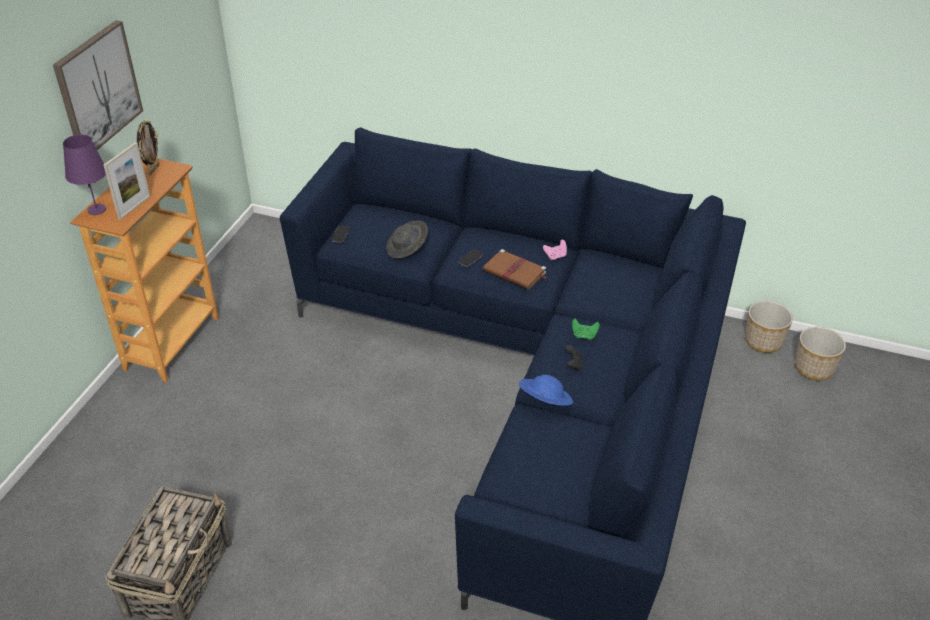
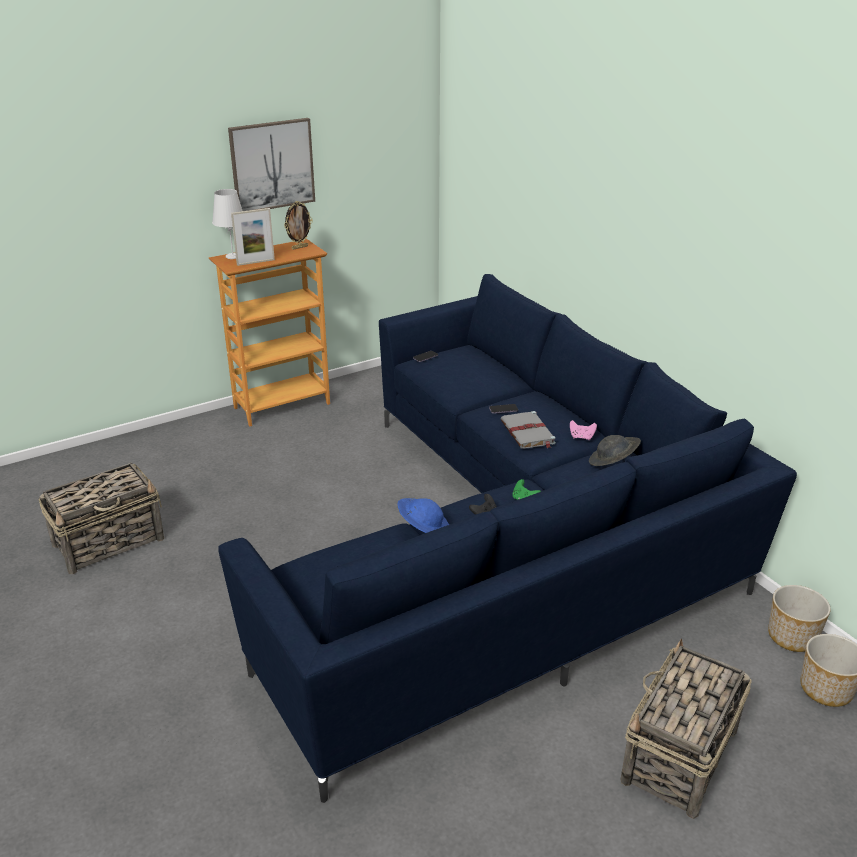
camera: 40 degrees right, 10 degrees down
purple table lamp [63,134,106,215] -> white table lamp [212,189,242,259]
grey hat [386,220,428,259] -> grey hat moved to [589,435,641,466]
brown book [482,249,547,290] -> grey book [501,411,556,449]
none -> basket [620,639,752,819]

